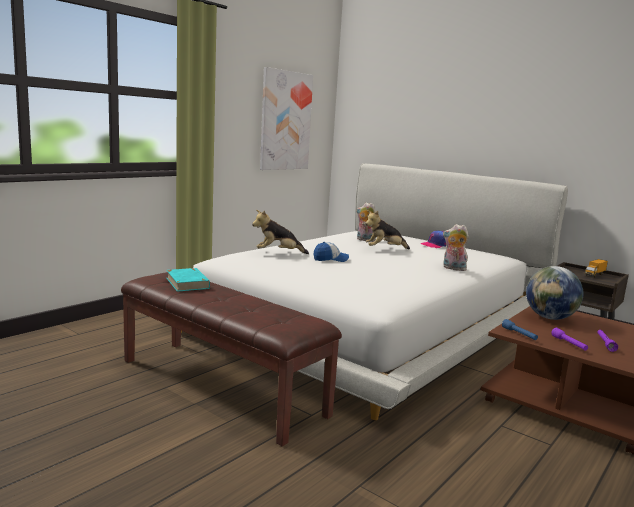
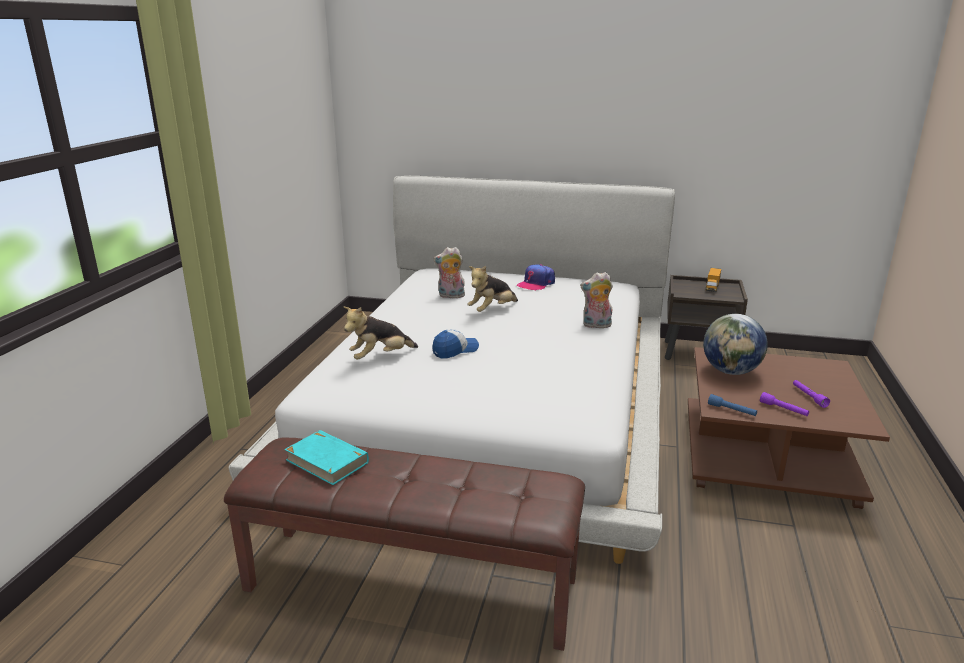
camera: 25 degrees left, 10 degrees up
picture [260,67,313,170] -> none

